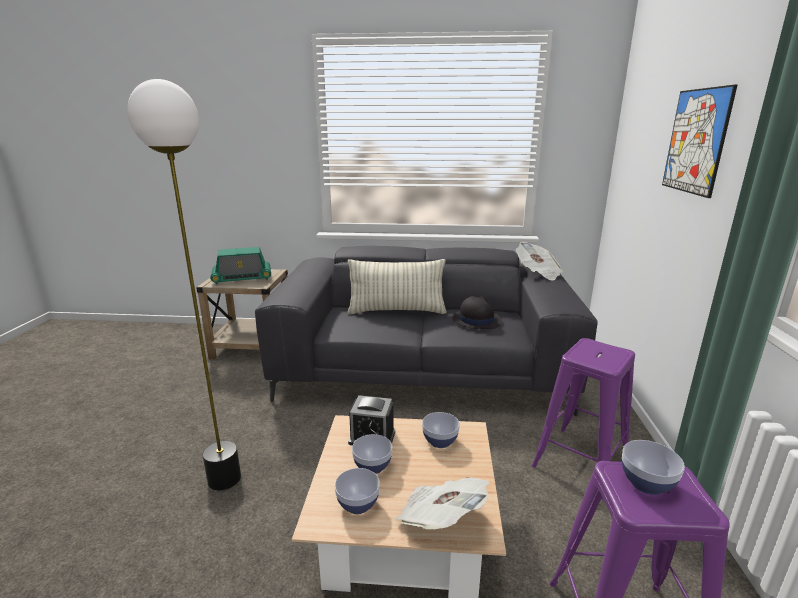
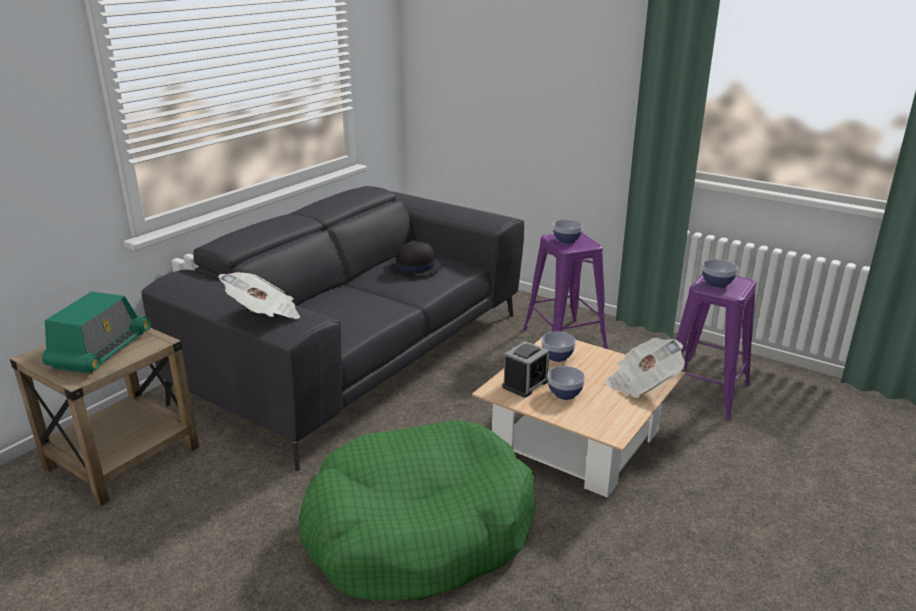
camera: 60 degrees left, 5 degrees up
floor lamp [127,79,241,490] -> green dog bed [299,420,535,601]
bowl [335,468,380,514] -> bowl moved to [553,219,583,244]
pillow [347,259,447,314] -> none
newspaper [516,242,563,281] -> newspaper moved to [219,272,300,319]
picture [662,85,737,198] -> none

